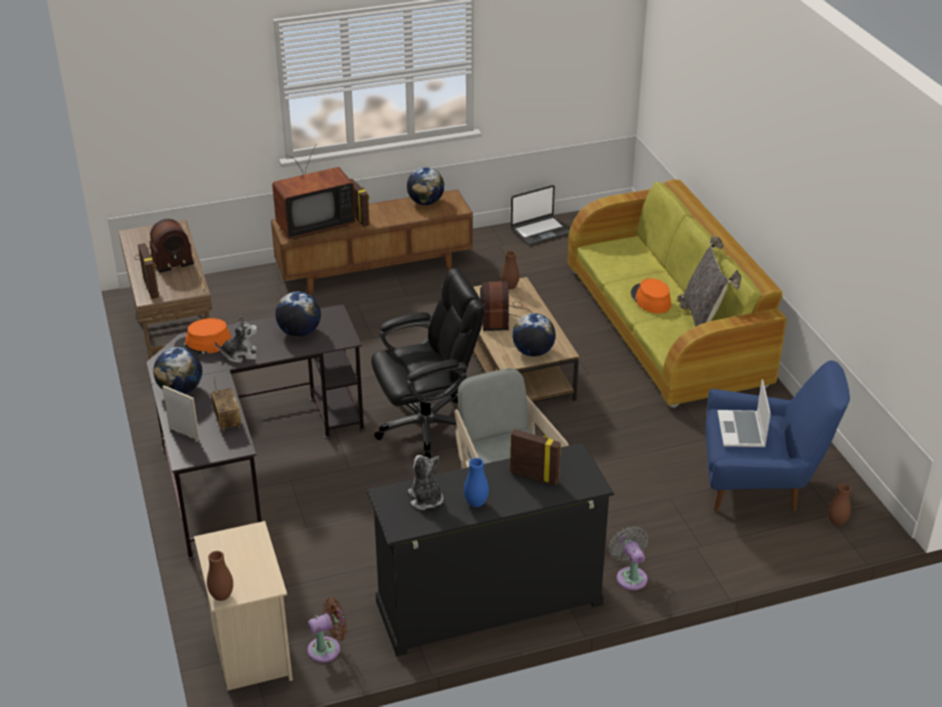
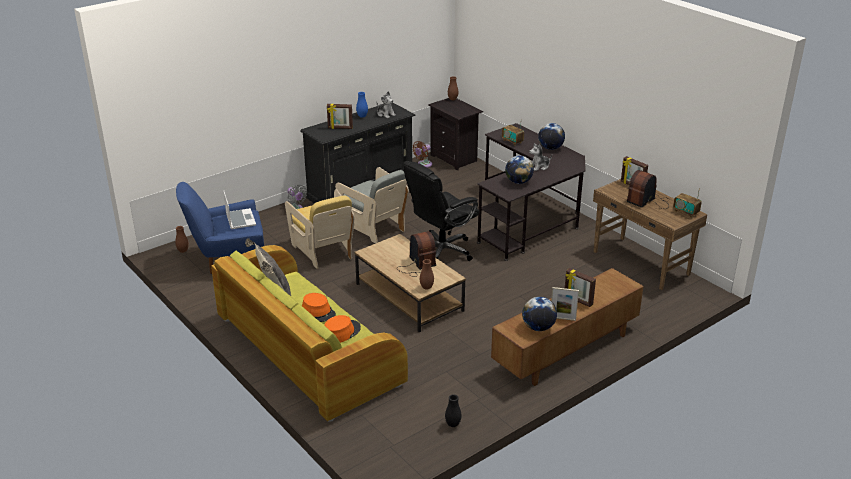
camera: 160 degrees right, 5 degrees down
picture frame [162,386,200,441] -> picture frame moved to [551,287,579,321]
orange hat [174,318,231,356] -> orange hat moved to [325,315,361,343]
beige nightstand [194,521,293,691] -> black nightstand [428,98,483,170]
television [272,145,356,239] -> none
laptop [511,185,570,245] -> black vase [445,394,461,427]
globe [512,313,556,357] -> none
none -> yellow armchair [285,189,354,269]
none -> radio [673,188,702,218]

